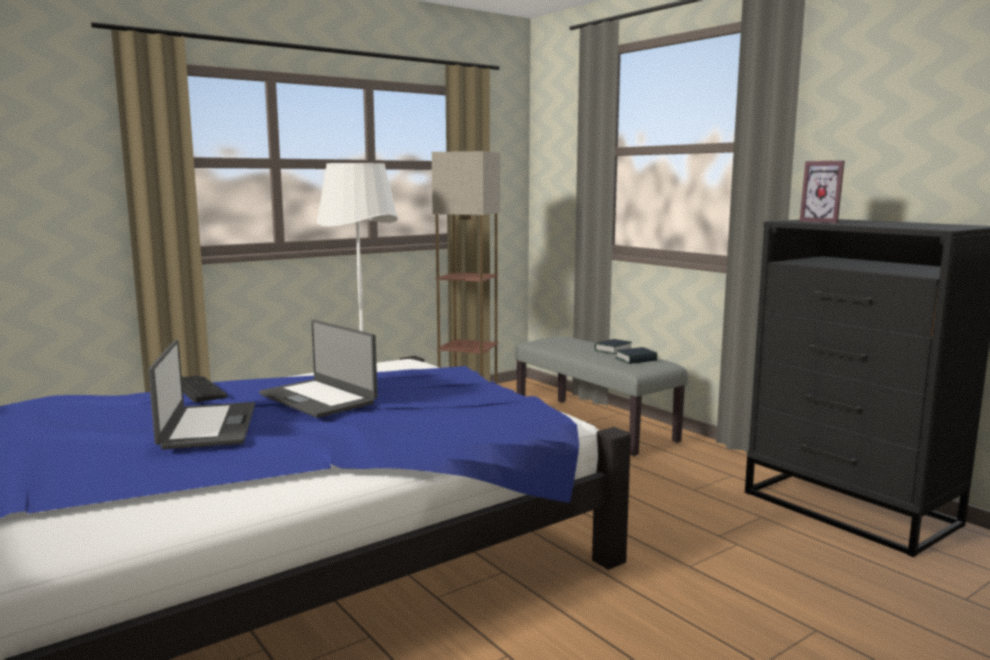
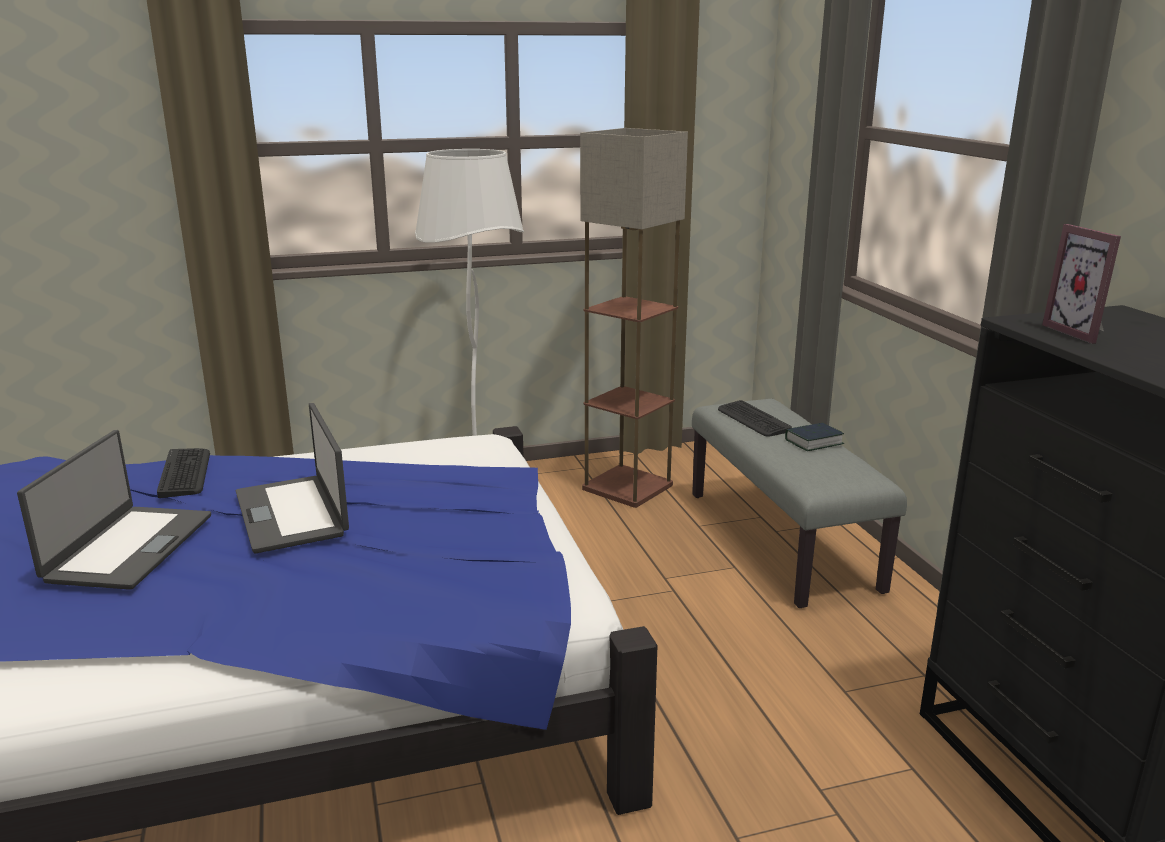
camera: 20 degrees right, 10 degrees up
book [616,347,657,364] -> none
none -> keyboard [718,400,792,437]

